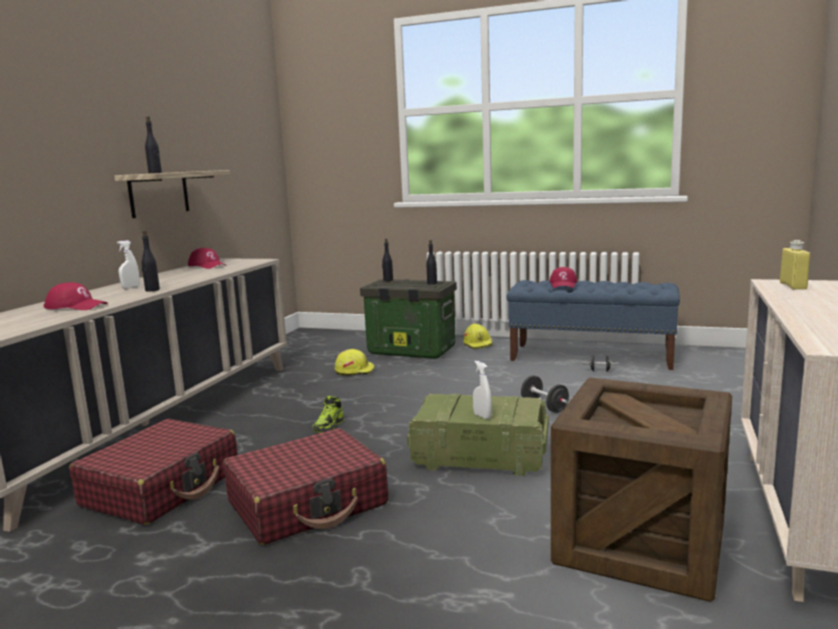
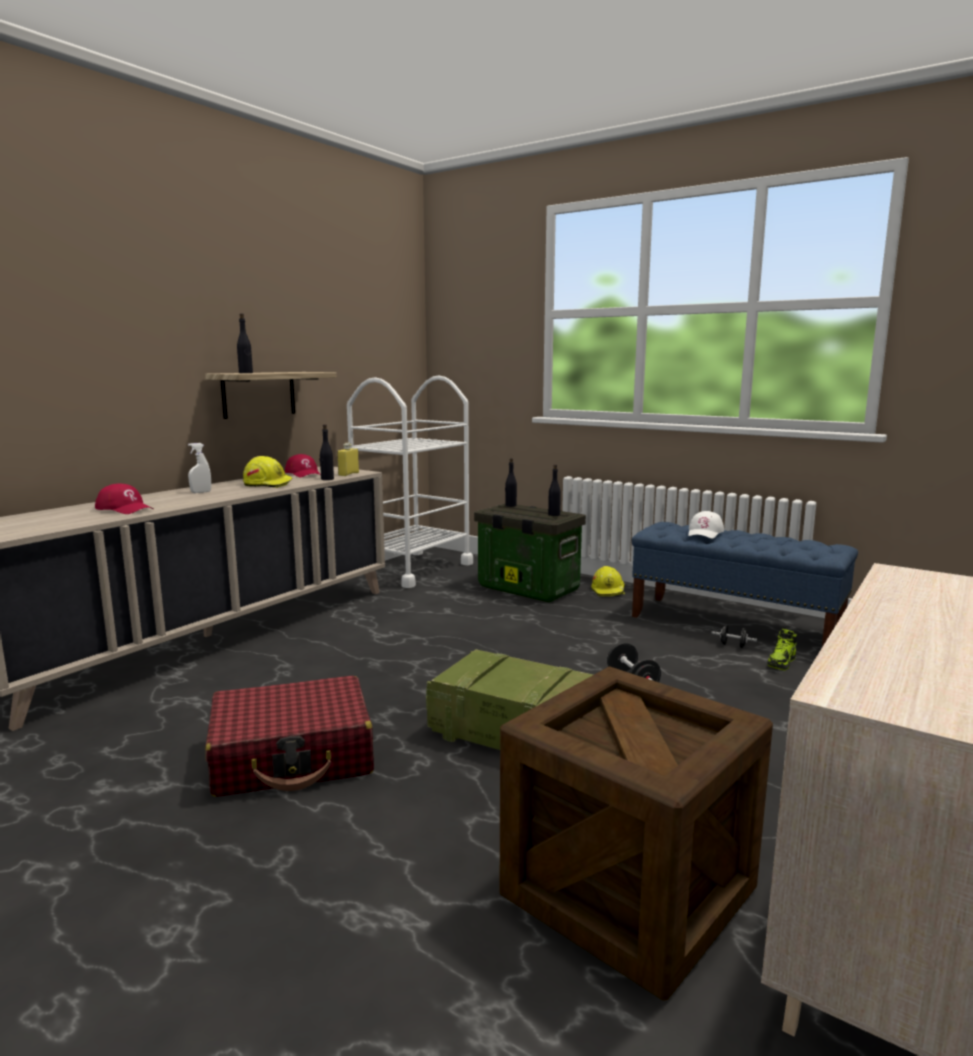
camera: 15 degrees right, 0 degrees up
red suitcase [69,419,238,525] -> none
black bottle [142,230,160,292] -> black bottle moved to [320,424,334,480]
shoe [313,396,344,433] -> shoe moved to [767,629,797,670]
yellow hard hat [335,349,375,375] -> yellow hard hat moved to [243,456,293,488]
white spray bottle [473,361,492,419] -> none
red cap [549,267,578,288] -> white cap [688,511,724,539]
yellow bottle [780,240,810,290] -> yellow bottle moved to [337,443,359,476]
none -> white cart [347,376,473,588]

